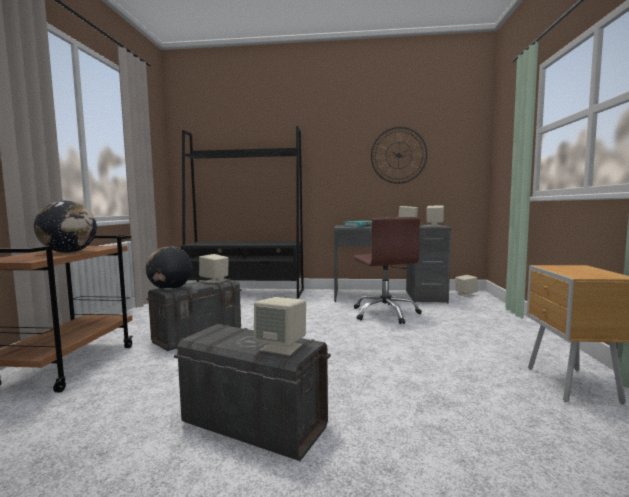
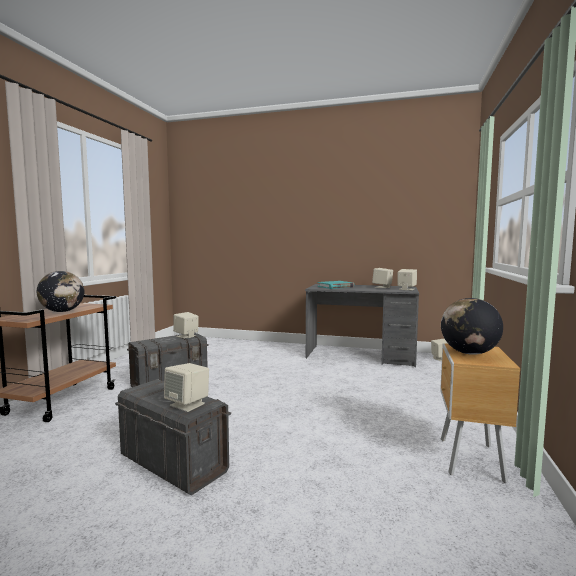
camera: 10 degrees right, 0 degrees up
globe [146,246,192,290] -> globe moved to [441,298,503,355]
black bookcase [181,126,304,299] -> none
brown office chair [354,217,422,324] -> none
wall clock [371,127,428,184] -> none

